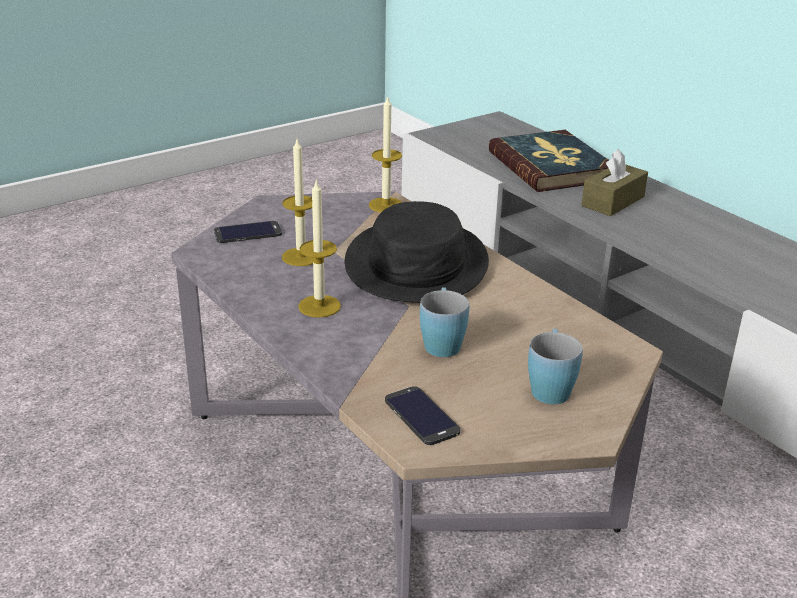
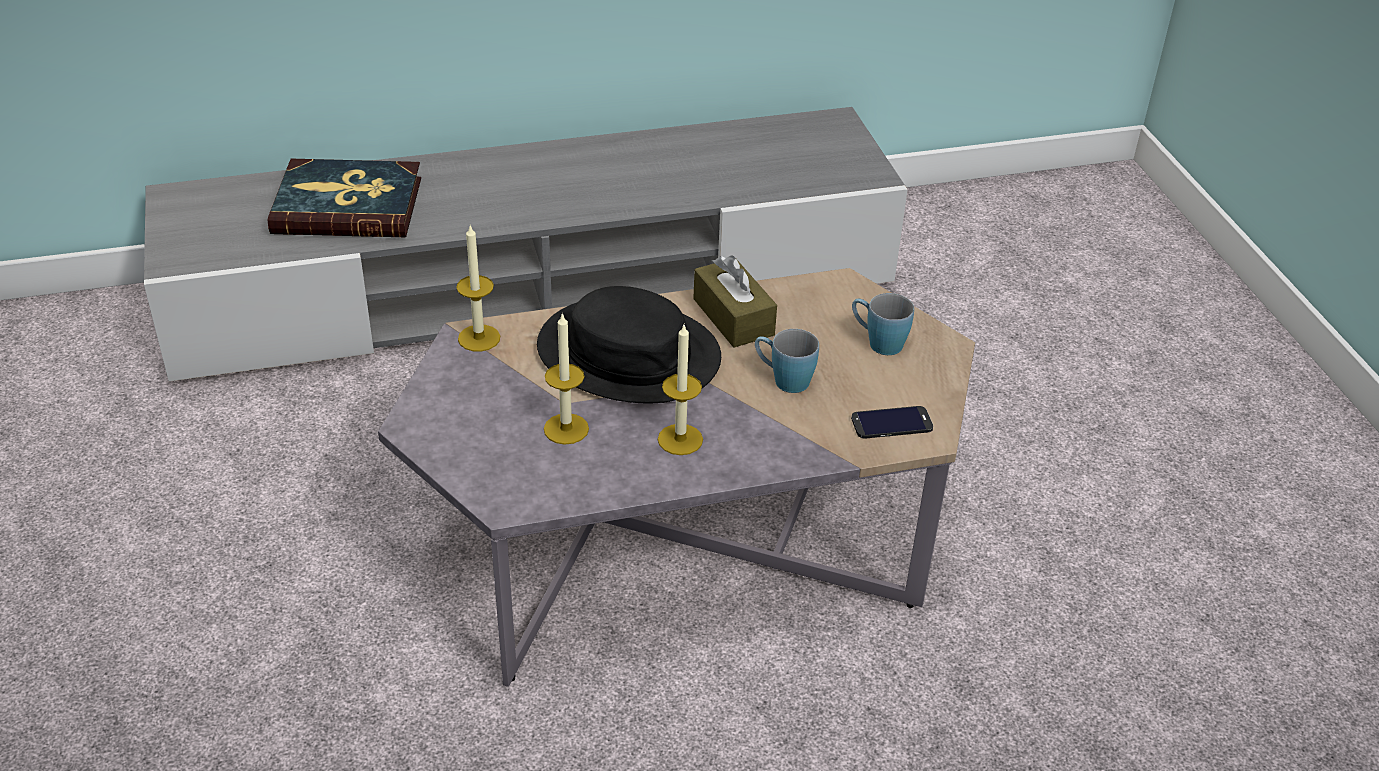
camera: 70 degrees left, 10 degrees up
phone [214,221,282,243] -> none
brown tissue box [582,149,648,216] -> brown tissue box moved to [693,255,777,347]

